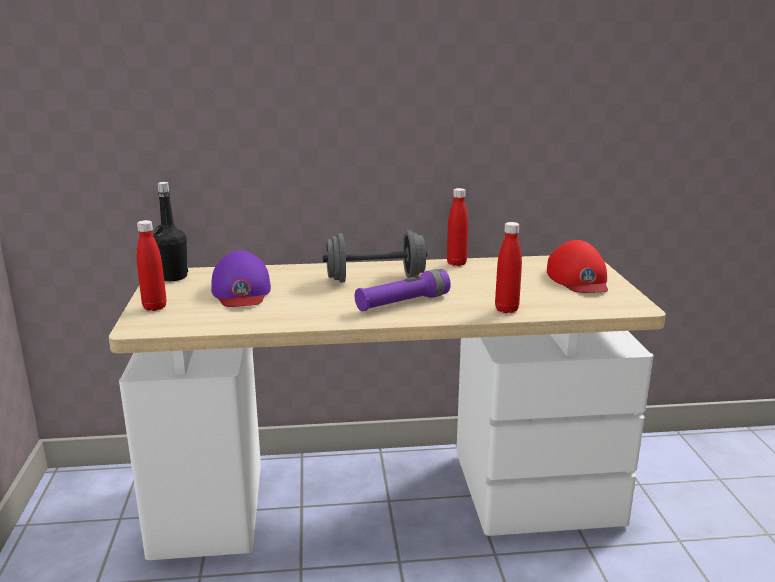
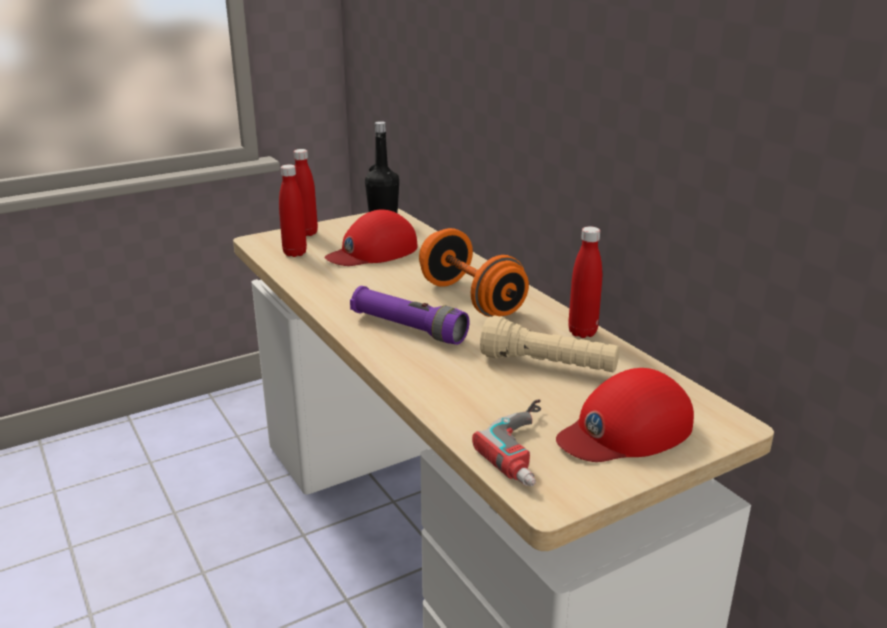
camera: 65 degrees right, 5 degrees up
purple cap [211,251,271,307] -> red cap [325,210,418,266]
grey dumbbell [323,230,427,283] -> orange dumbbell [419,228,529,317]
red bottle [495,222,522,313] -> red bottle moved to [279,164,307,257]
none -> power drill [472,400,541,486]
none -> beige flashlight [480,315,620,372]

